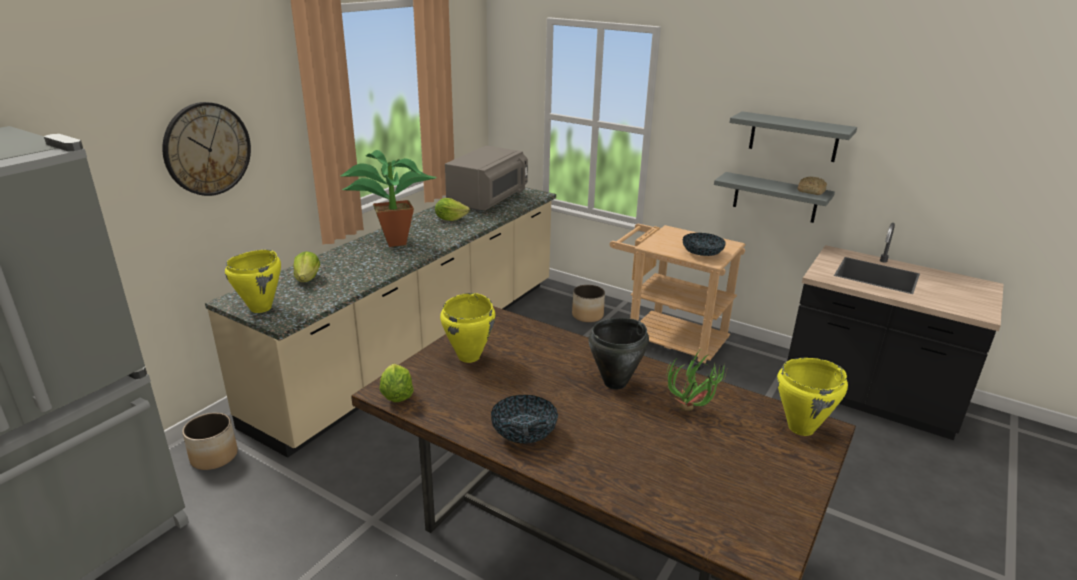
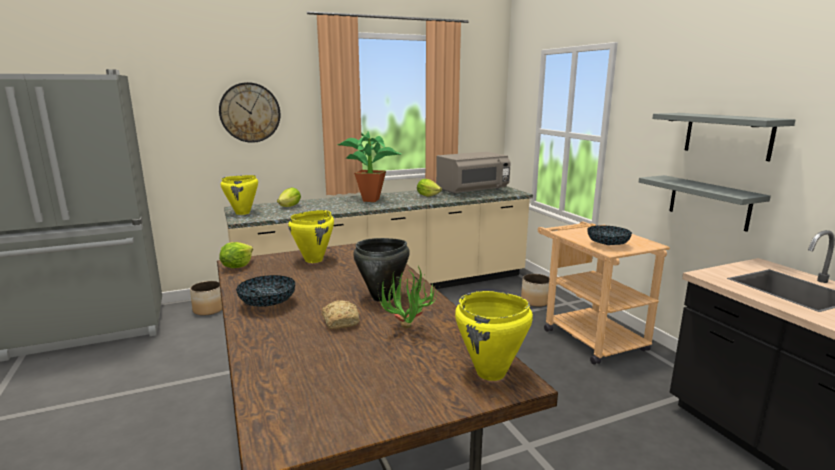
camera: 35 degrees right, 10 degrees down
bread [797,177,827,195] -> bread moved to [322,300,360,329]

